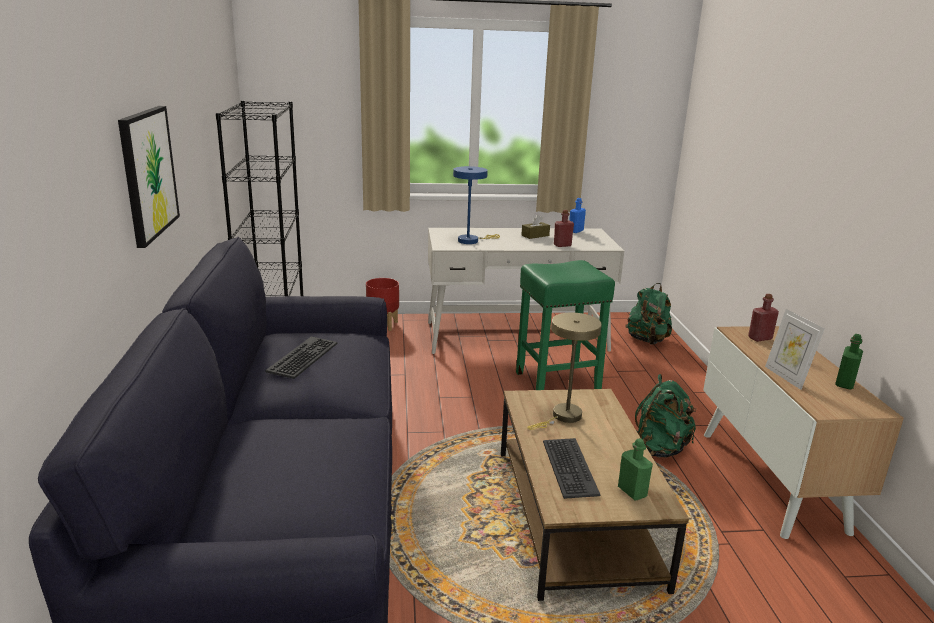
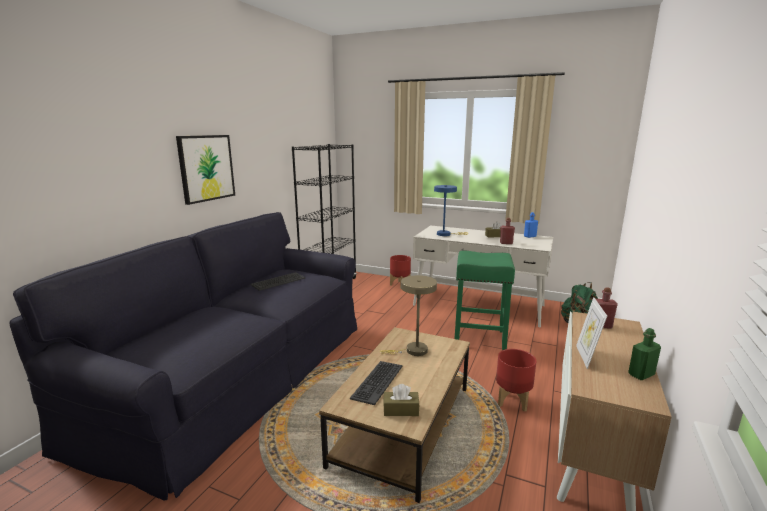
camera: 30 degrees right, 5 degrees down
green bottle [618,438,653,500] -> brown tissue box [383,384,420,416]
green backpack [635,374,696,457] -> red planter [496,349,537,412]

